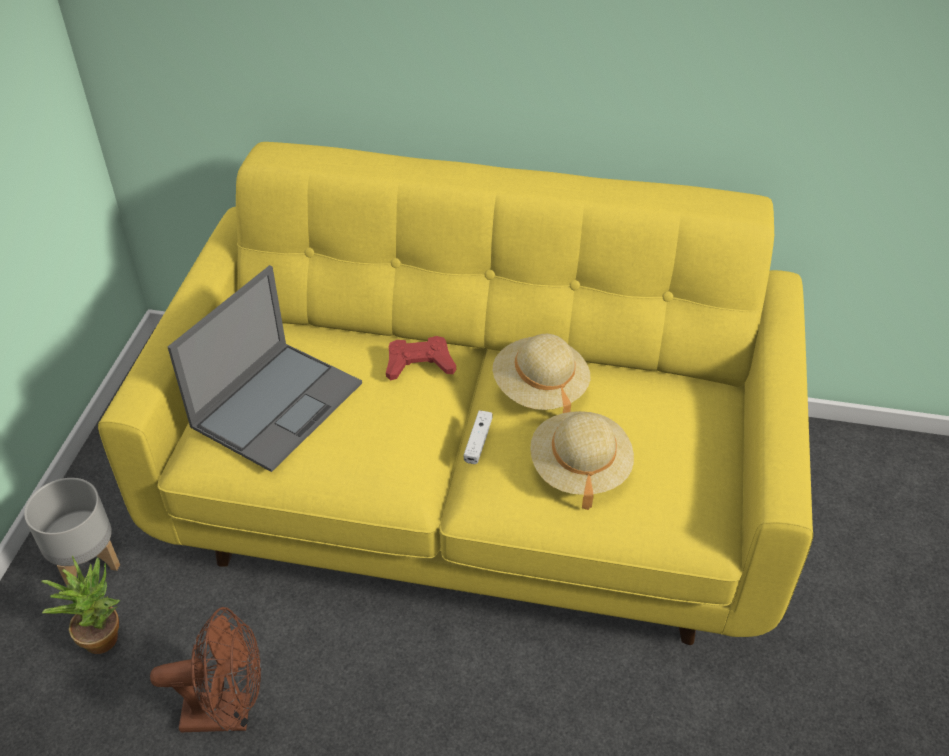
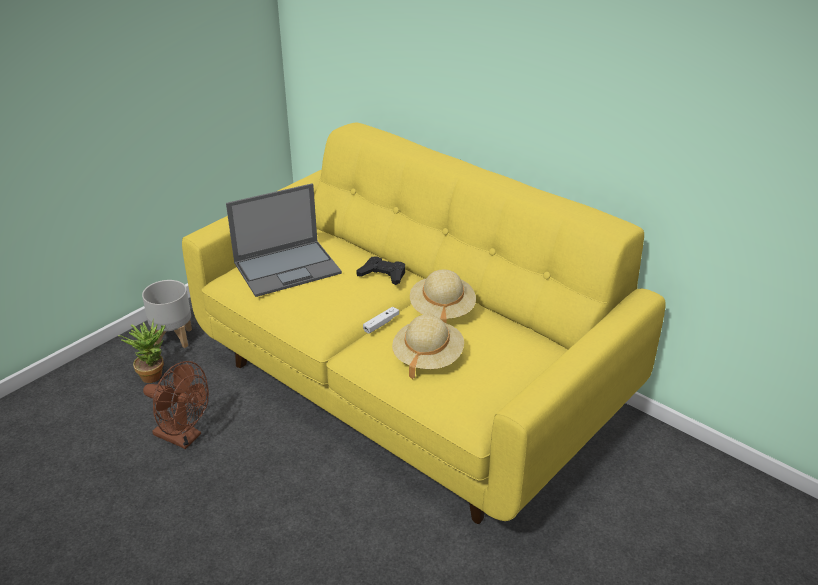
camera: 30 degrees right, 10 degrees down
red game controller [386,336,456,381] -> black game controller [356,256,405,285]

